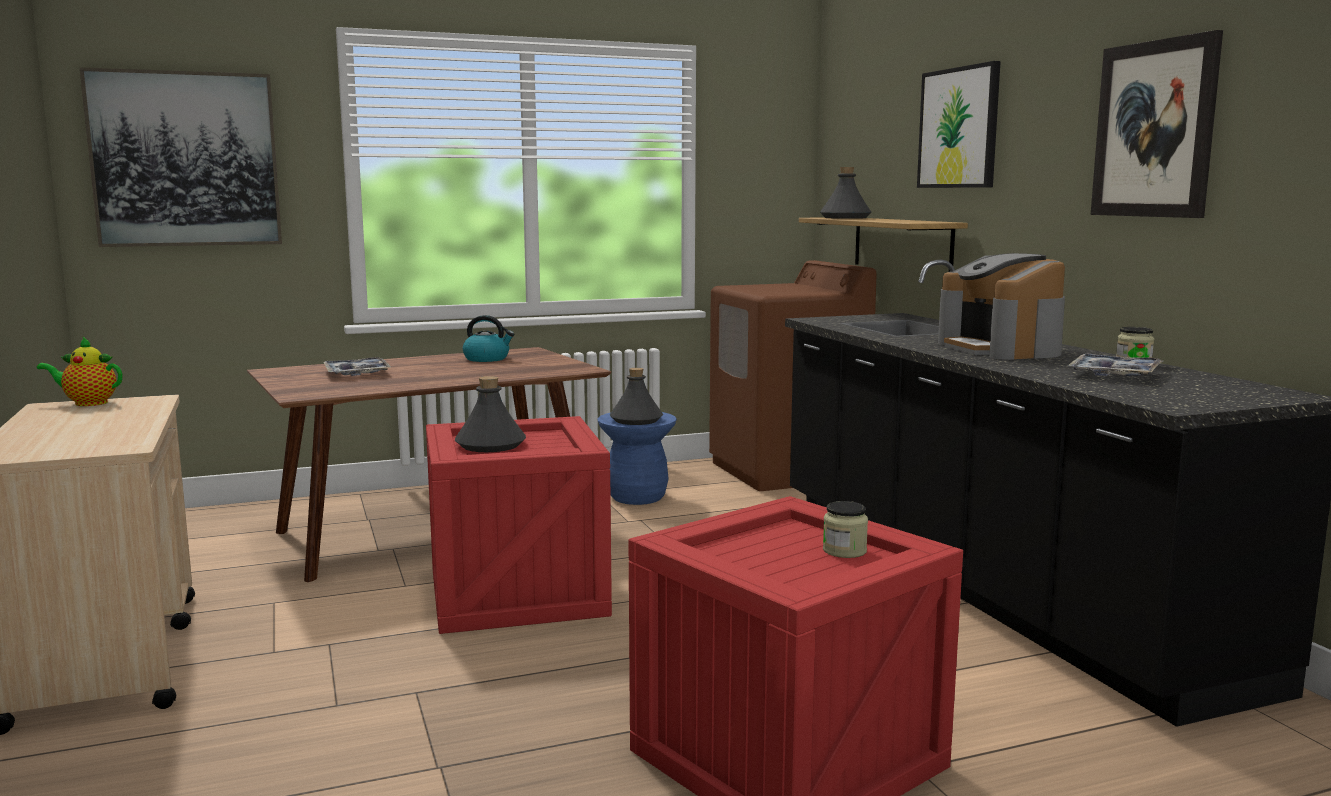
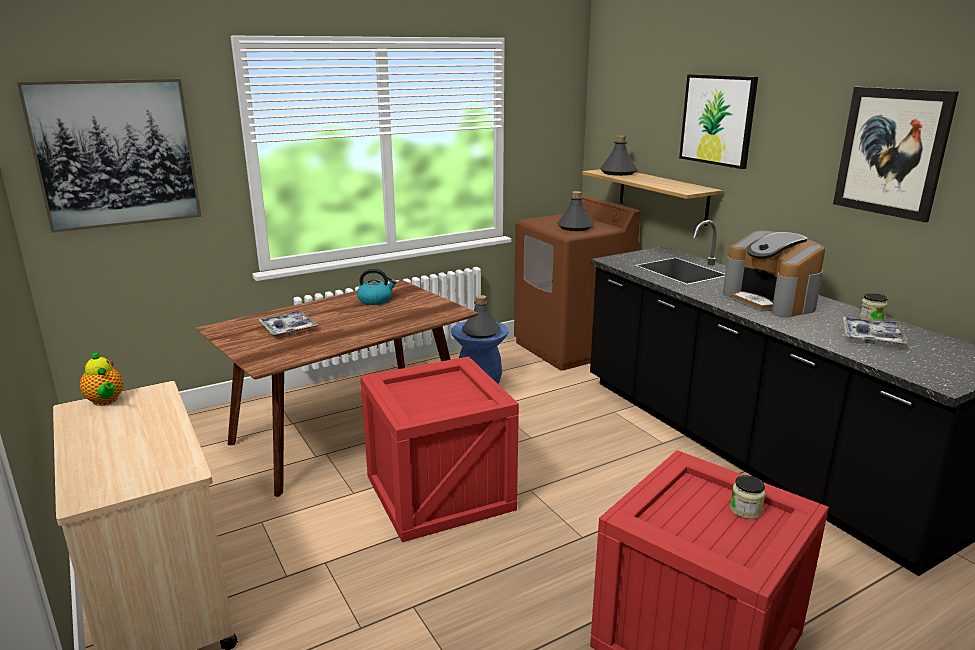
camera: 10 degrees left, 10 degrees up
teapot [37,336,122,406] -> teapot turned 120 degrees counterclockwise [80,351,123,406]
grey bottle [455,376,526,452] -> grey bottle moved to [557,191,594,231]

